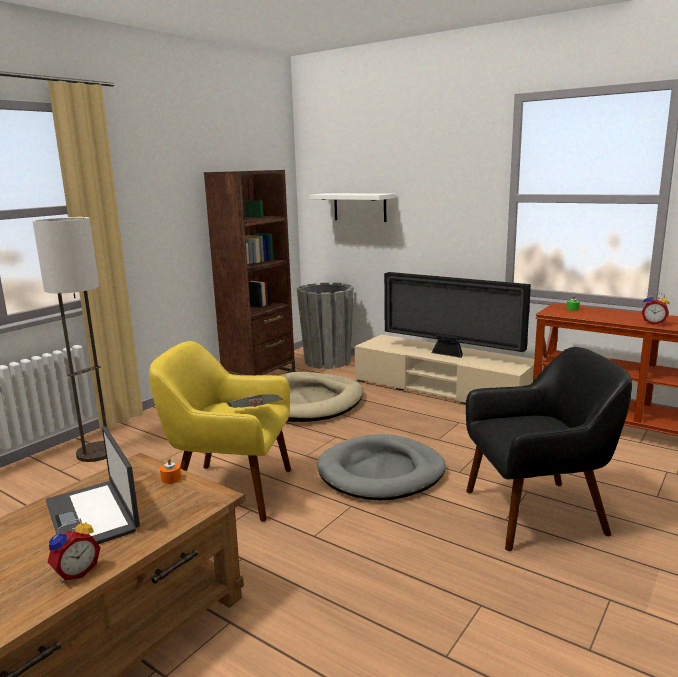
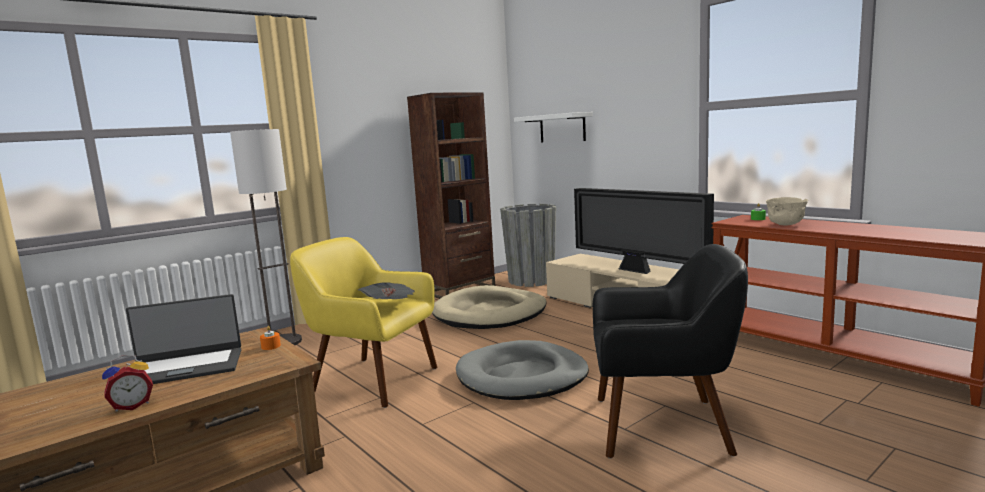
camera: 15 degrees right, 5 degrees down
laptop [46,426,140,544] -> laptop turned 90 degrees counterclockwise [126,294,241,384]
alarm clock [642,292,670,325] -> none
none -> beige bowl [766,197,808,226]

